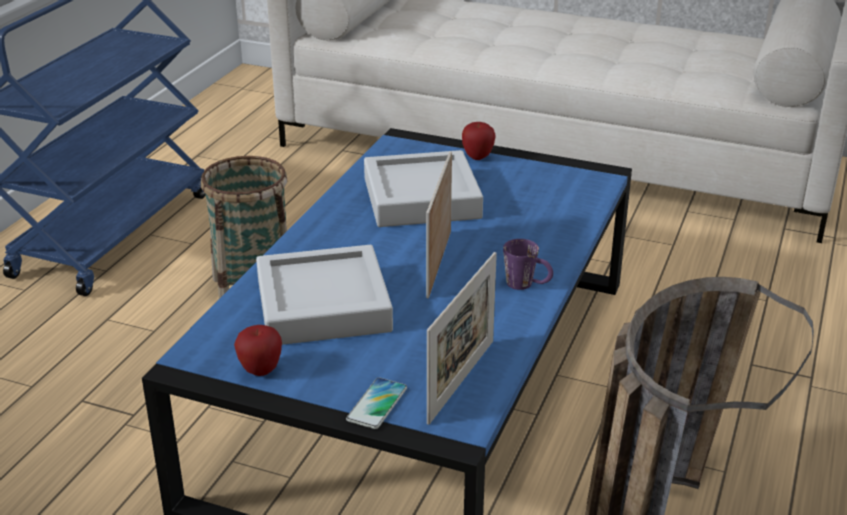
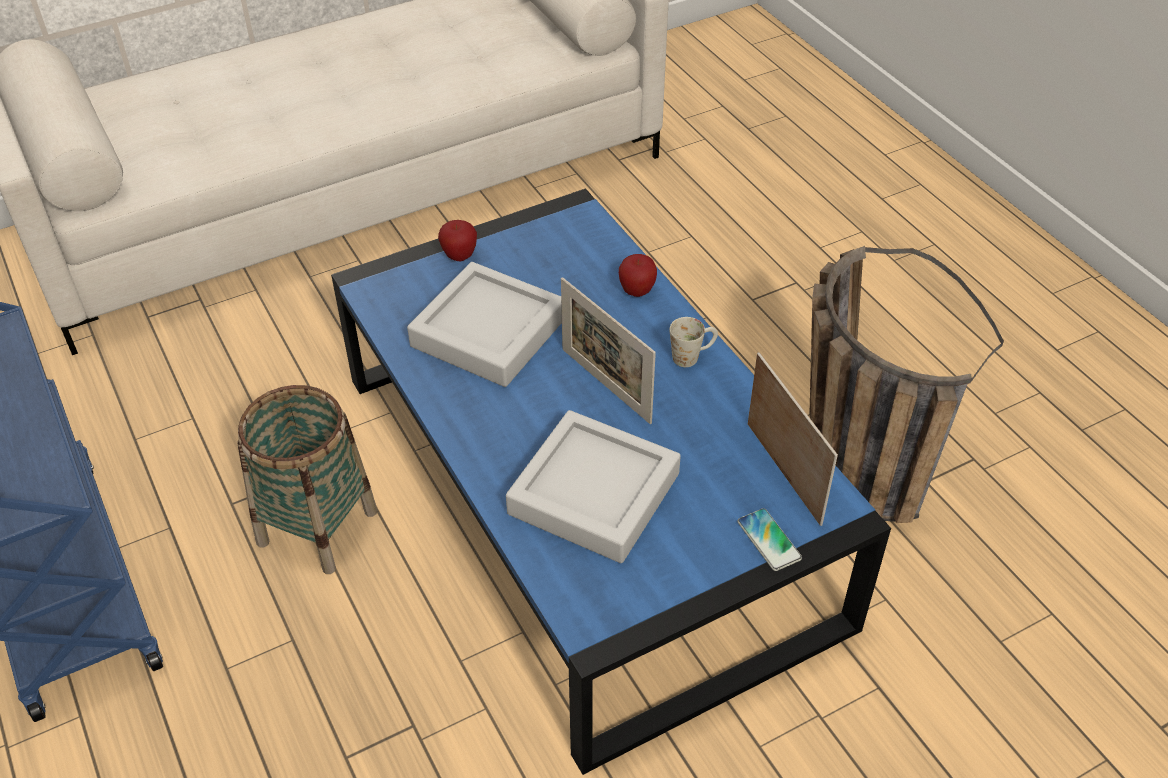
camera: 50 degrees left, 15 degrees up
apple [234,325,282,376] -> apple moved to [619,254,657,297]
purple mug [503,239,553,290] -> white mug [670,317,718,367]

